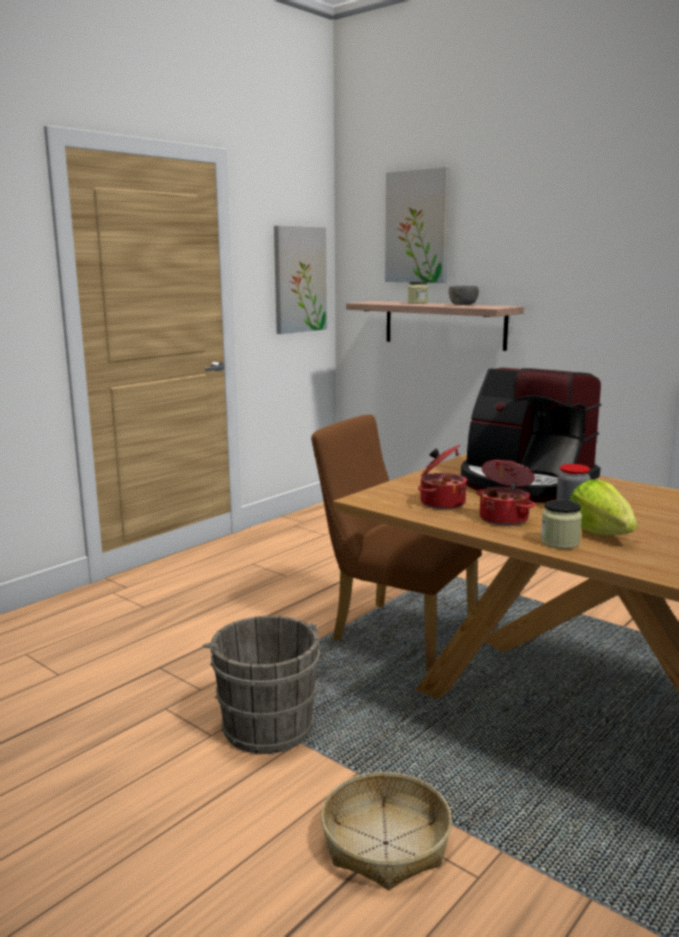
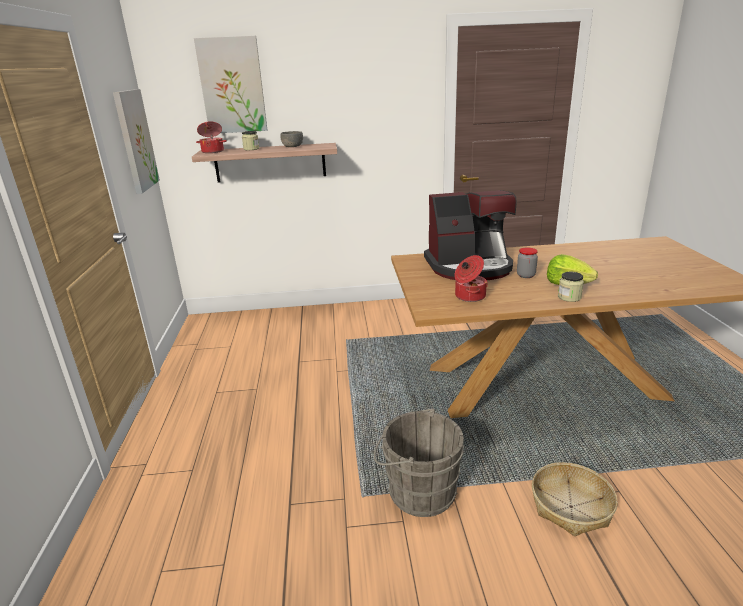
camera: 45 degrees left, 10 degrees up
brown chair [311,415,482,670] -> none
cooking pot [476,460,535,526] -> cooking pot moved to [196,121,227,153]

